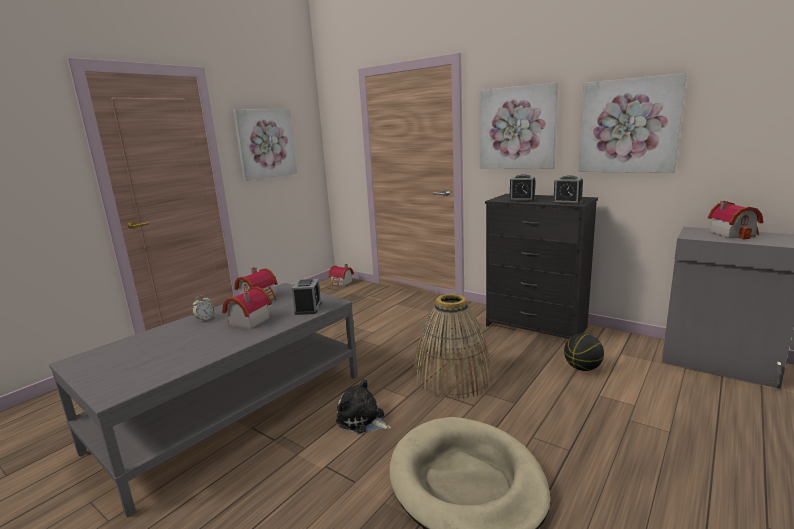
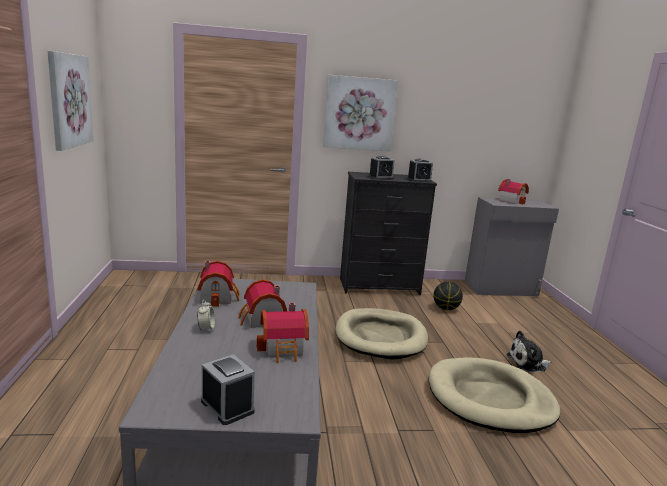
camera: 45 degrees left, 0 degrees up
alarm clock [292,279,321,315] -> alarm clock moved to [201,354,255,425]
toy house [328,264,354,287] -> toy house moved to [257,303,309,363]
plush toy [336,379,391,434] -> plush toy moved to [507,331,551,372]
basket [414,294,493,399] -> beige dog bed [335,308,428,359]
picture [578,73,687,173] -> none

